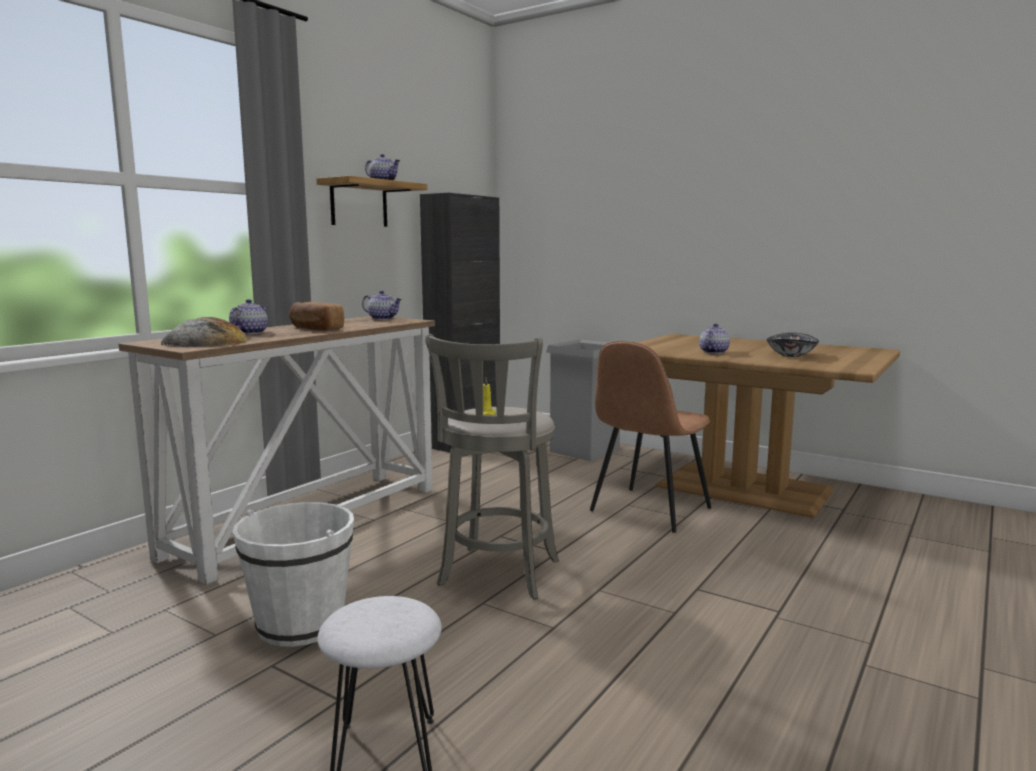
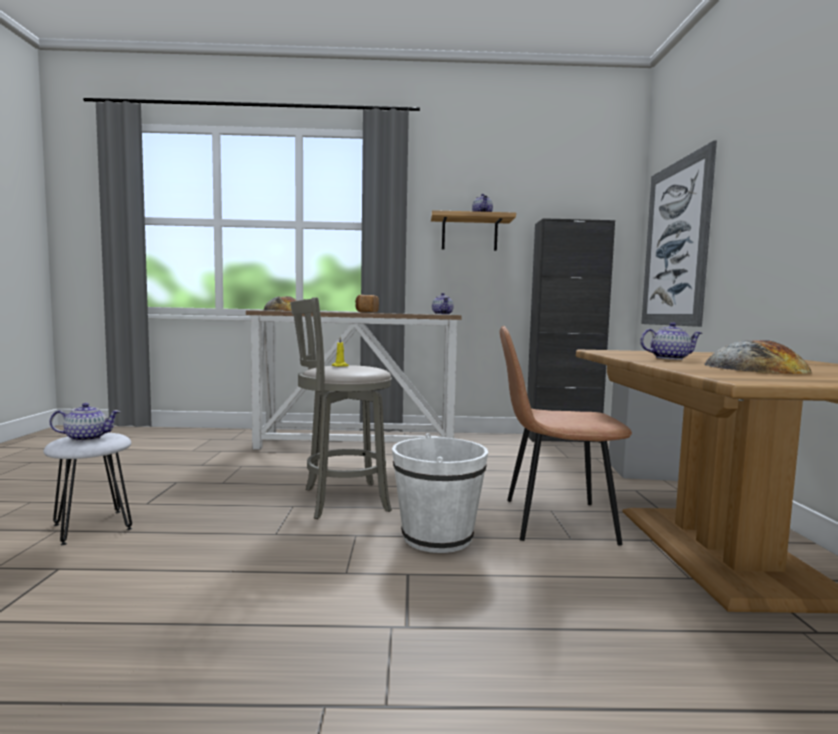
camera: 55 degrees right, 5 degrees down
teapot [229,299,268,334] -> teapot moved to [50,403,120,441]
white bucket [232,502,354,647] -> white bucket moved to [392,433,488,553]
bowl [766,333,819,357] -> bread [705,340,812,374]
none -> picture [641,141,717,327]

